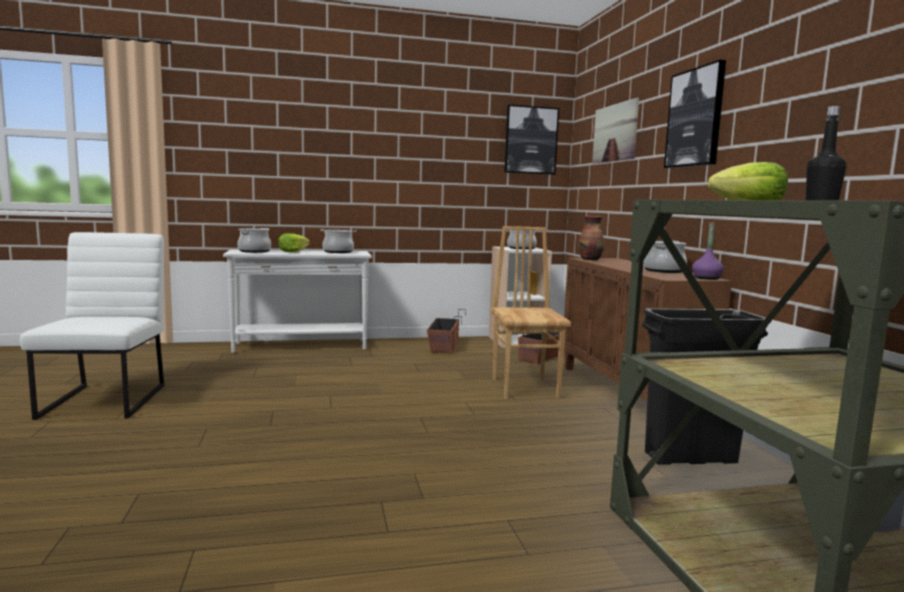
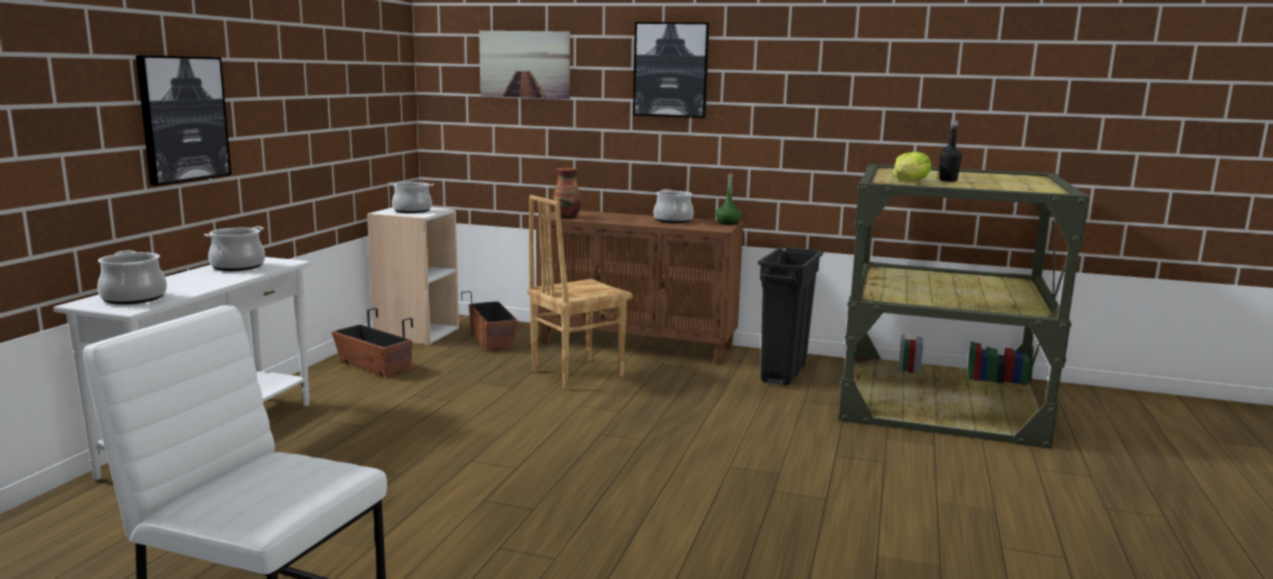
camera: 60 degrees left, 5 degrees up
lettuce [278,233,310,252] -> none
brown chair [491,226,571,399] -> brown chair turned 60 degrees counterclockwise [527,195,633,390]
picture [504,105,559,175] -> picture moved to [136,55,231,186]
purple bottle [692,222,724,280] -> green bottle [716,173,742,225]

